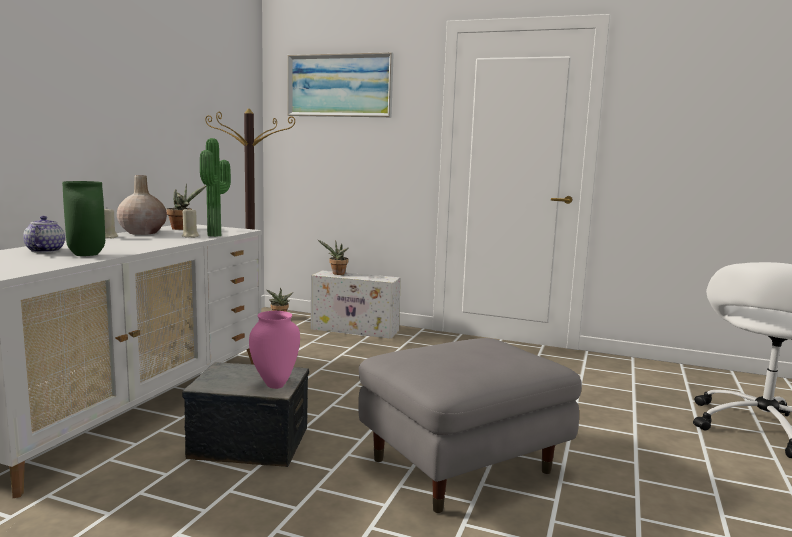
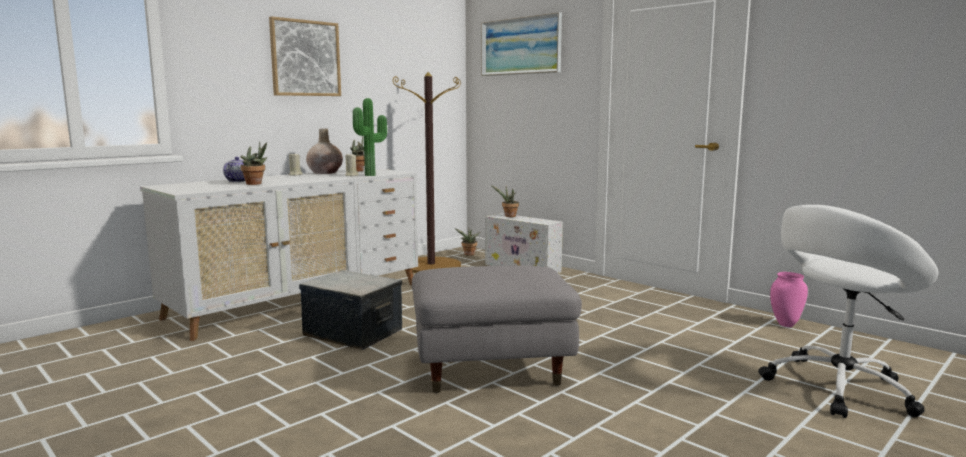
camera: 25 degrees right, 0 degrees up
green vase [62,181,105,256] -> potted plant [240,141,268,185]
pink vase [249,311,300,389] -> pink vase moved to [770,272,808,327]
none -> picture [269,16,341,96]

